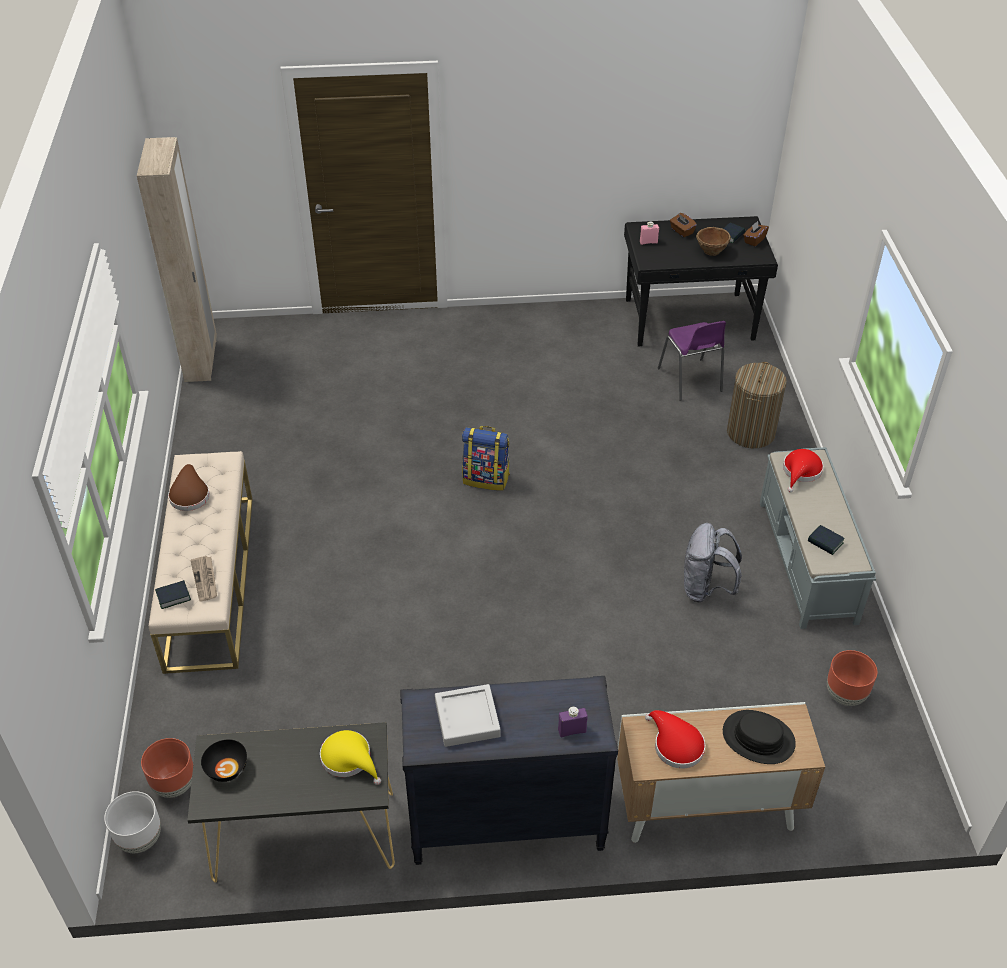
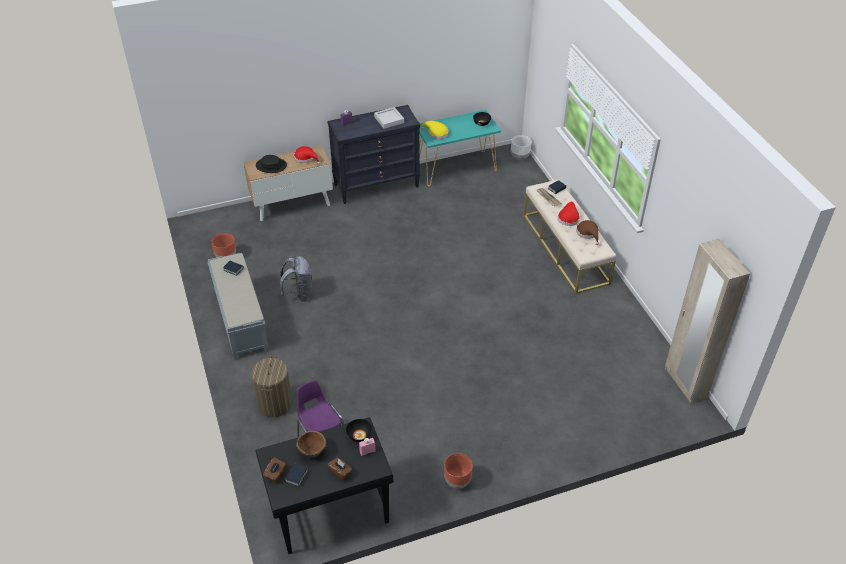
camera: 165 degrees right, 0 degrees up
brown planter [141,738,193,798] -> brown planter moved to [444,453,473,489]
black console table [187,722,395,883] -> turquoise console table [420,110,501,186]
backpack [462,426,510,491] -> none
red hat [783,449,823,493] -> red hat moved to [558,201,580,226]
none -> black bowl [346,419,372,442]

